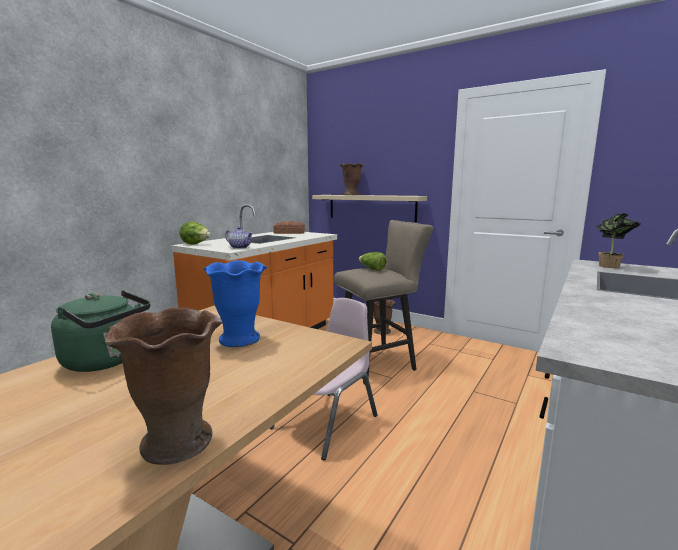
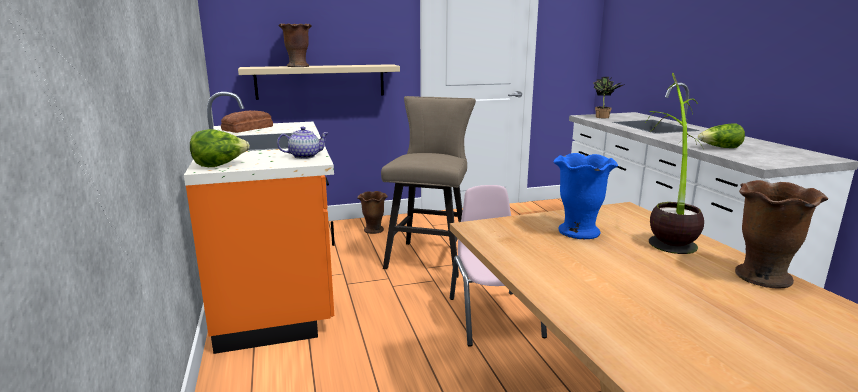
camera: 50 degrees left, 5 degrees up
green kettle [51,290,150,372] -> none
lettuce [359,252,387,271] -> lettuce moved to [698,124,745,148]
none -> potted plant [645,73,704,254]

